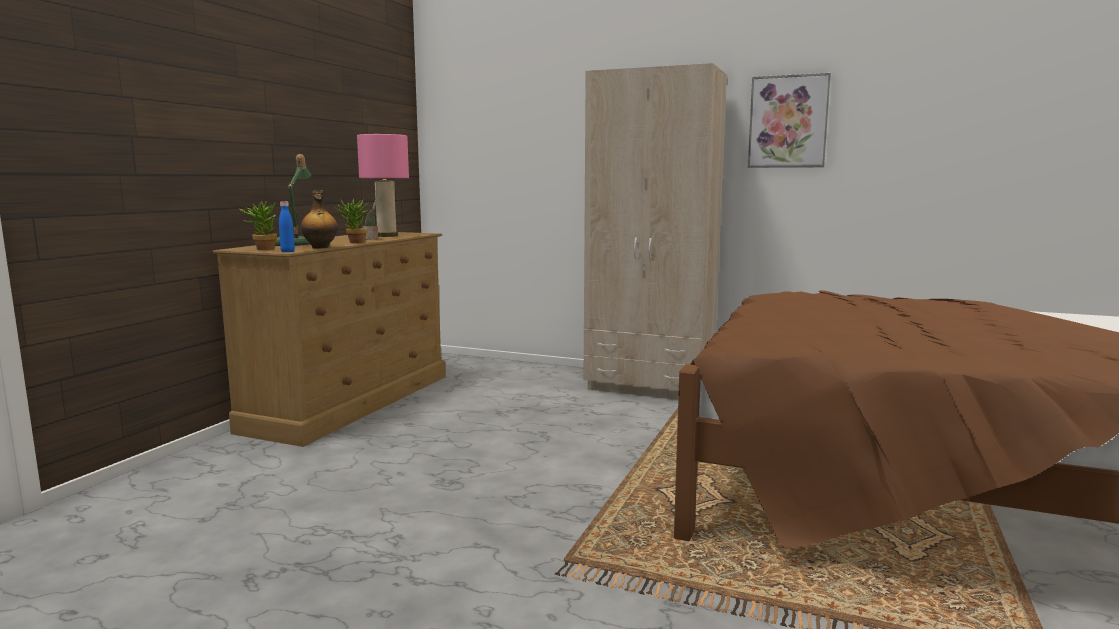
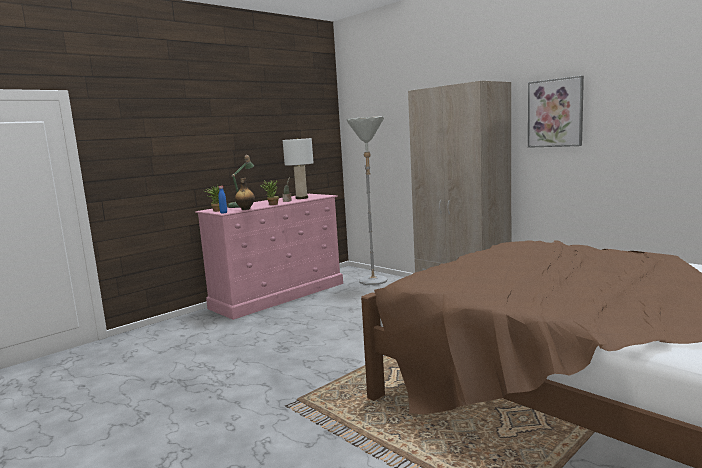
camera: 25 degrees right, 0 degrees up
brown dresser [213,232,446,447] -> pink dresser [195,194,343,320]
pink table lamp [357,134,409,237] -> white table lamp [283,138,313,199]
none -> grey floor lamp [347,117,387,285]

